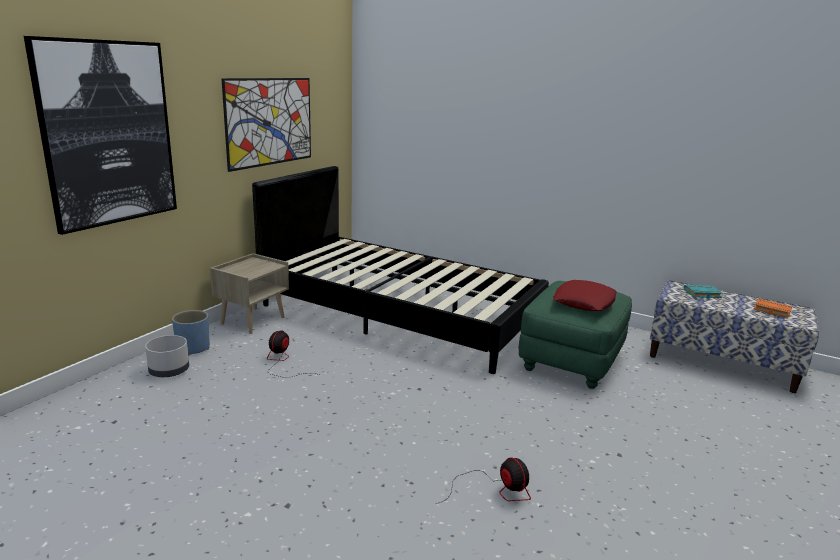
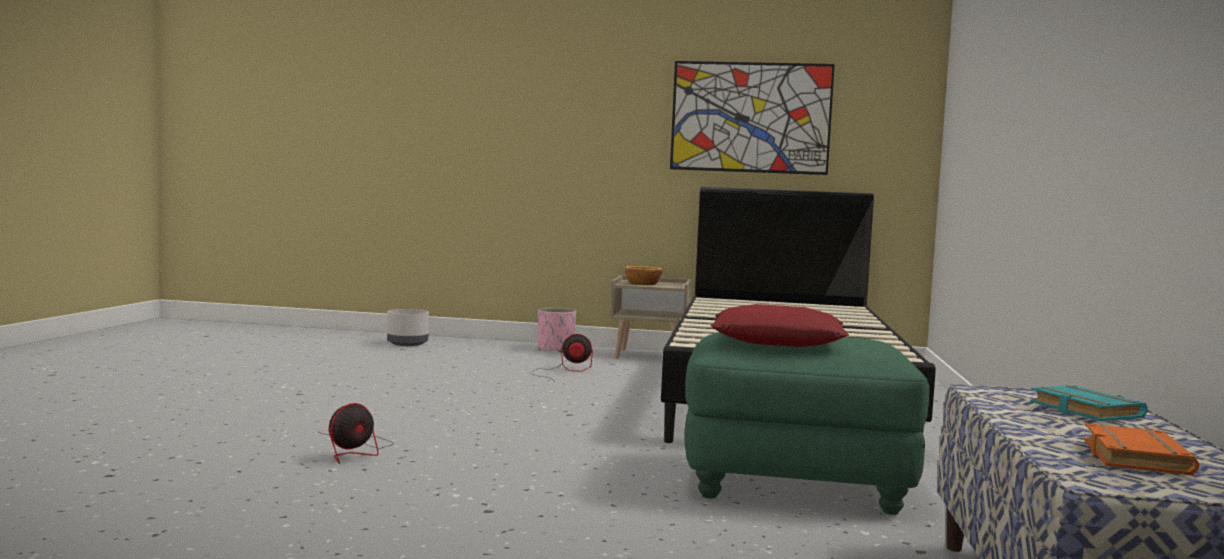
camera: 70 degrees right, 15 degrees down
picture [24,36,177,235] -> none
grey planter [145,335,189,377] -> grey planter moved to [387,309,429,346]
blue planter [172,310,210,356] -> pink planter [538,307,576,353]
none -> bowl [625,266,663,285]

